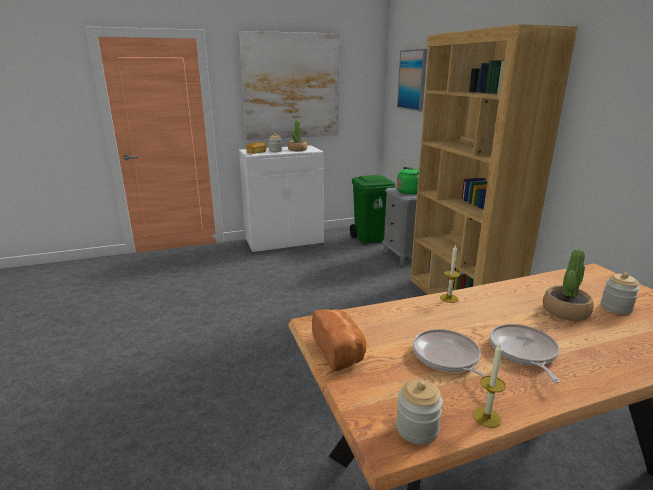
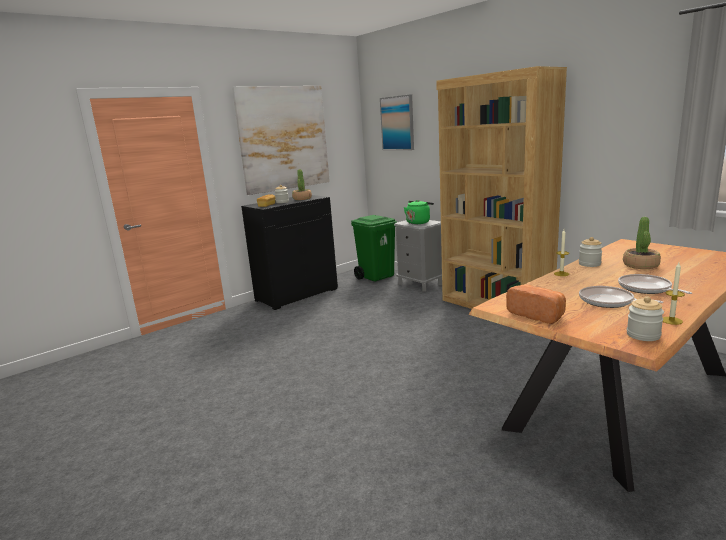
camera: 20 degrees left, 5 degrees down
white cabinet [239,145,324,253] -> black cabinet [241,195,338,310]
jar [601,273,640,314] -> jar moved to [579,237,603,267]

